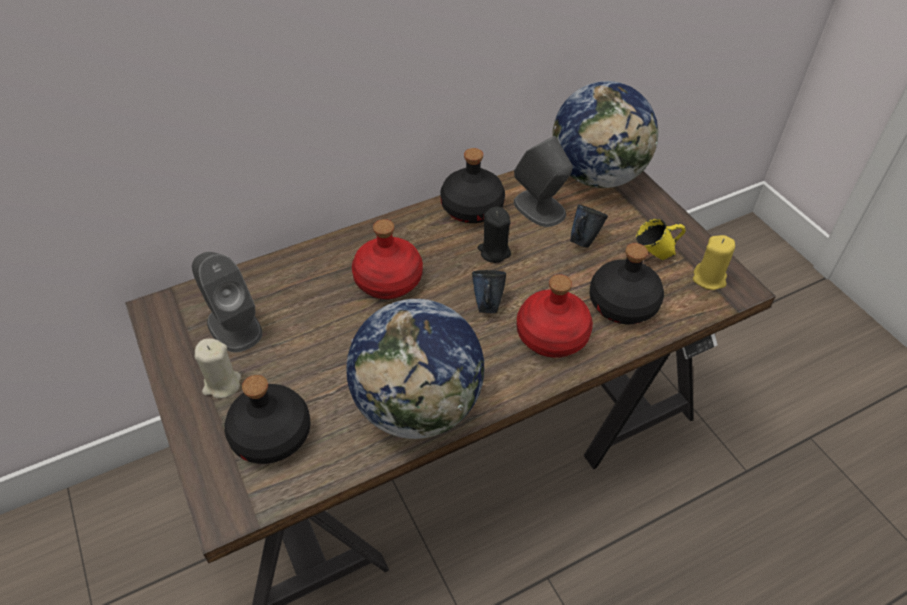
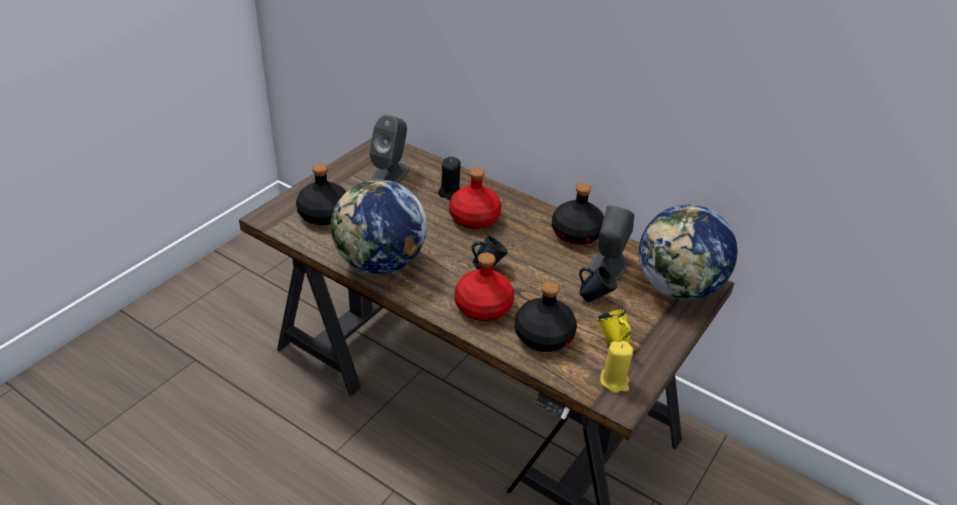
camera: 60 degrees right, 10 degrees down
beige candle [195,339,241,398] -> none
black candle [478,207,511,263] -> black candle moved to [438,157,461,199]

